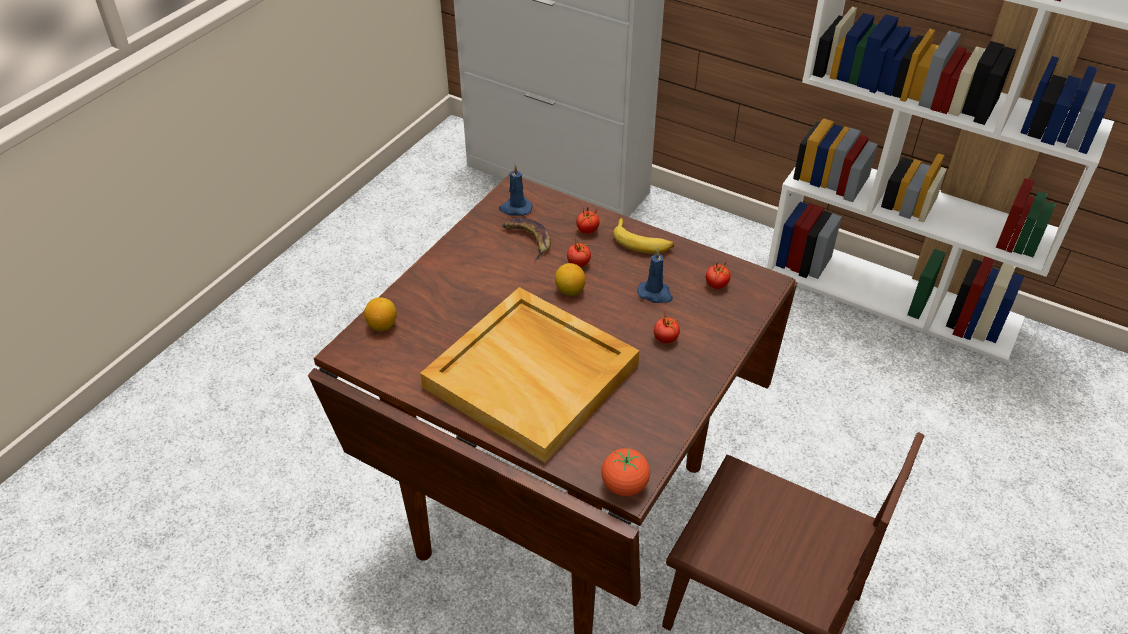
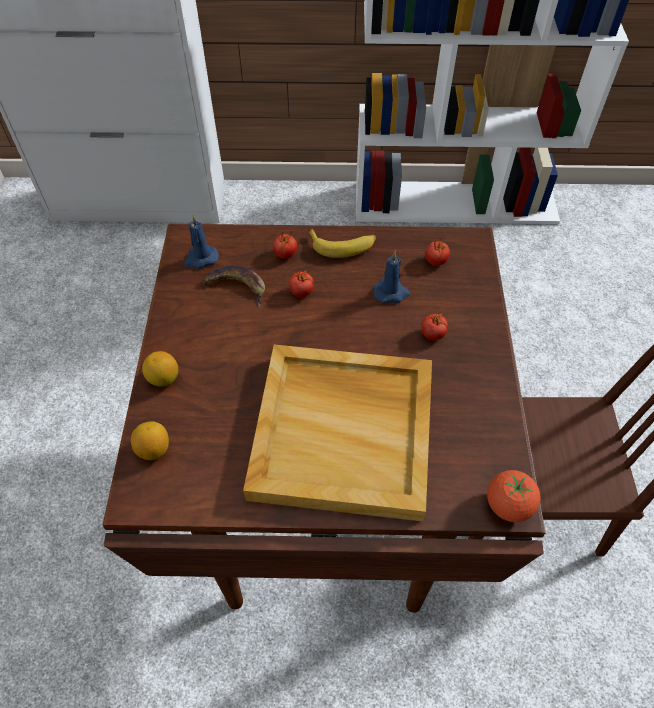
camera: 30 degrees left, 10 degrees up
lemon [555,263,586,296] -> lemon moved to [142,351,178,386]

